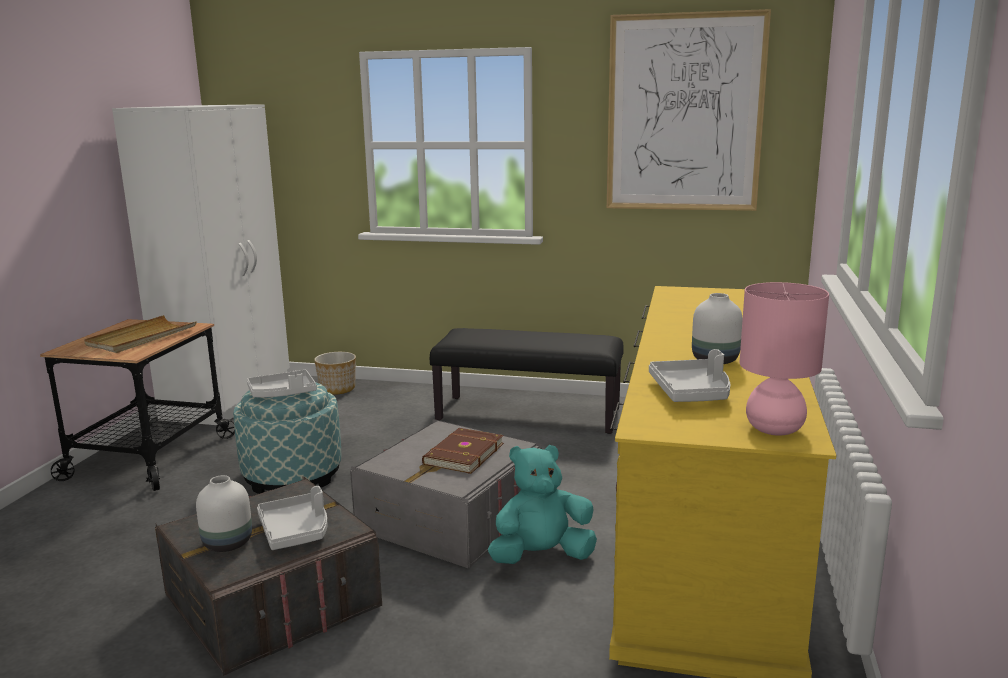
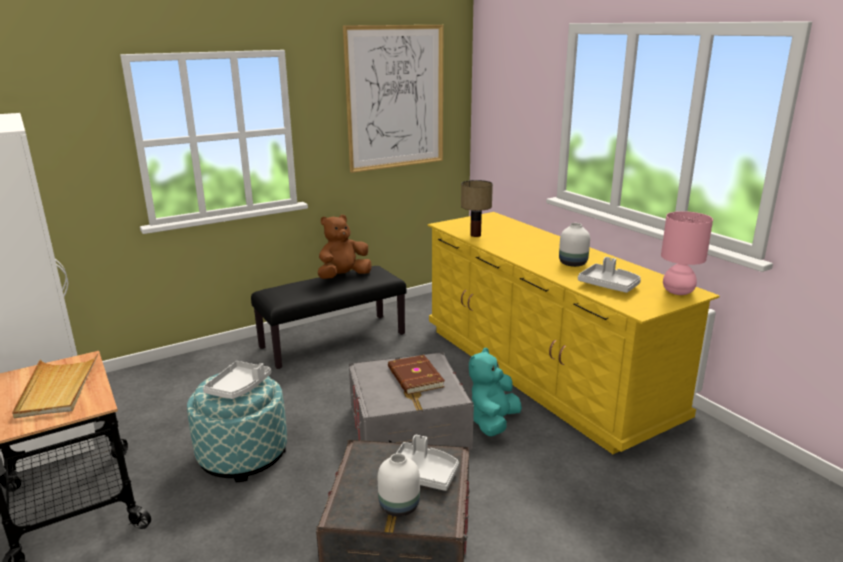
camera: 45 degrees left, 5 degrees up
planter [314,352,356,395] -> none
none -> brown plush toy [318,215,372,279]
none -> table lamp [461,180,493,237]

